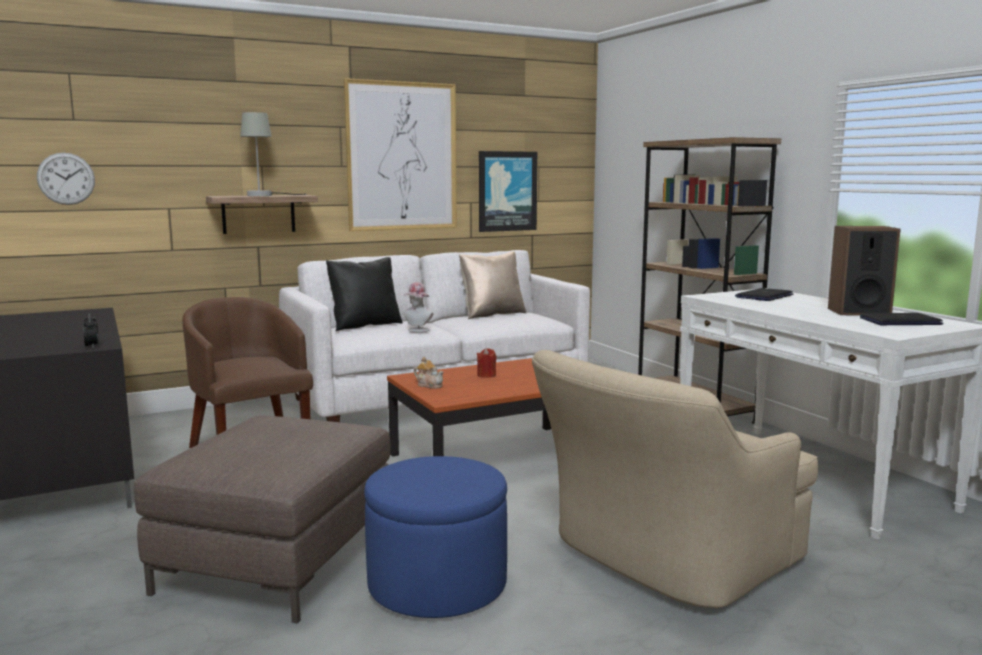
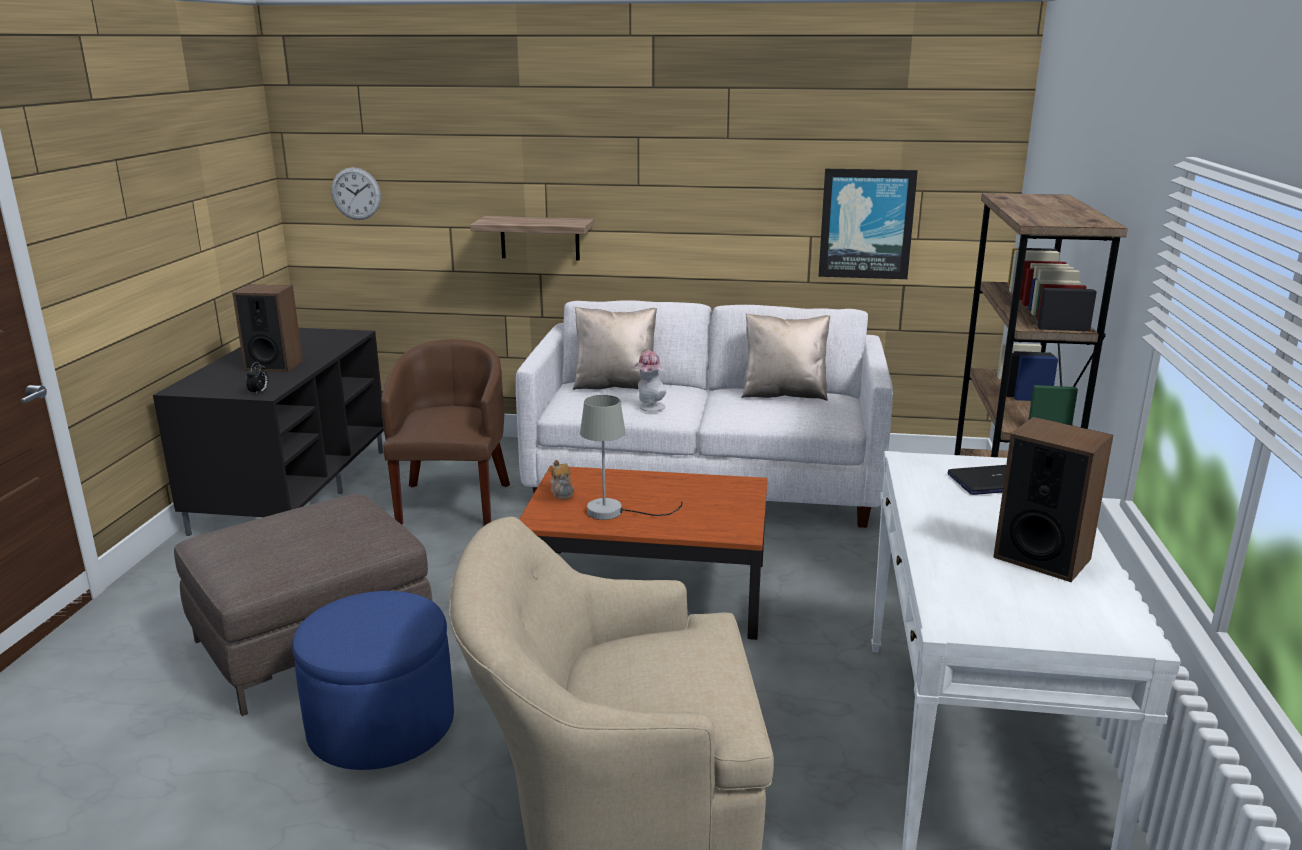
camera: 35 degrees right, 10 degrees up
grey table lamp [240,112,306,196] -> grey table lamp moved to [580,395,683,520]
black pillow [326,257,403,331] -> beige pillow [572,307,657,390]
picture [344,78,457,231] -> none
red candle [477,348,496,378] -> none
laptop [860,313,943,325] -> none
none -> speaker [232,284,303,372]

